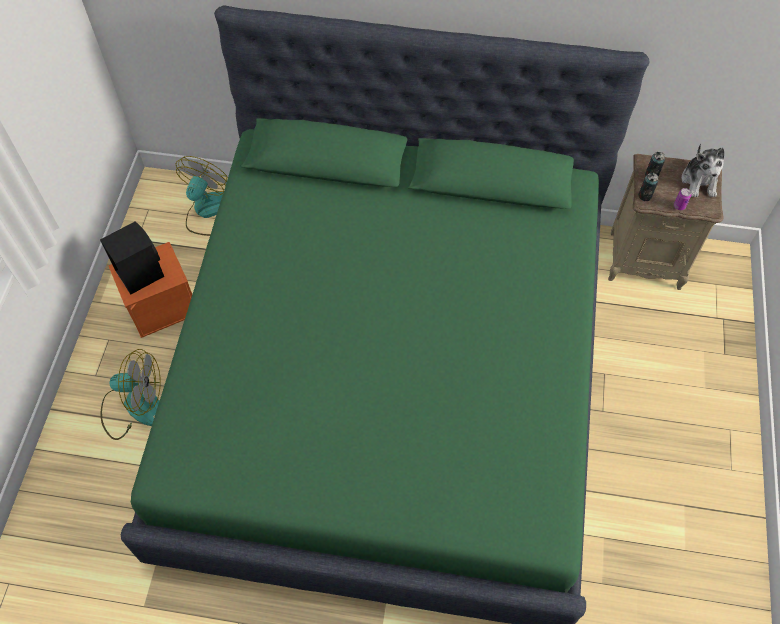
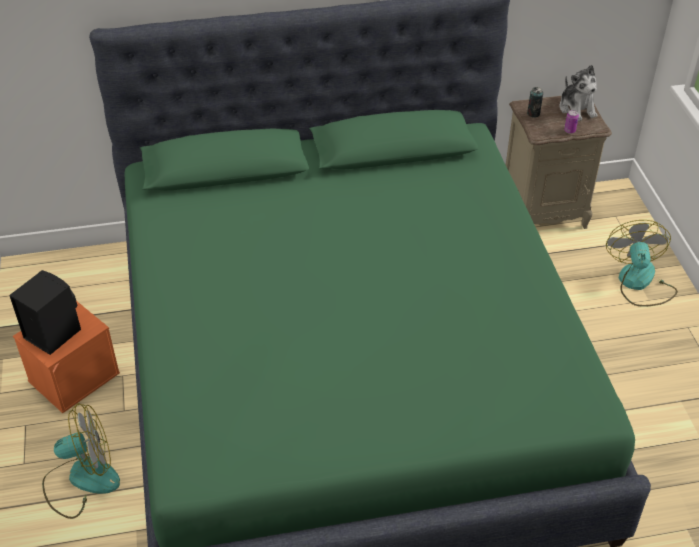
camera: 20 degrees left, 15 degrees down
fan [175,156,228,236] -> fan moved to [606,220,678,307]
can [638,173,659,201] -> none

